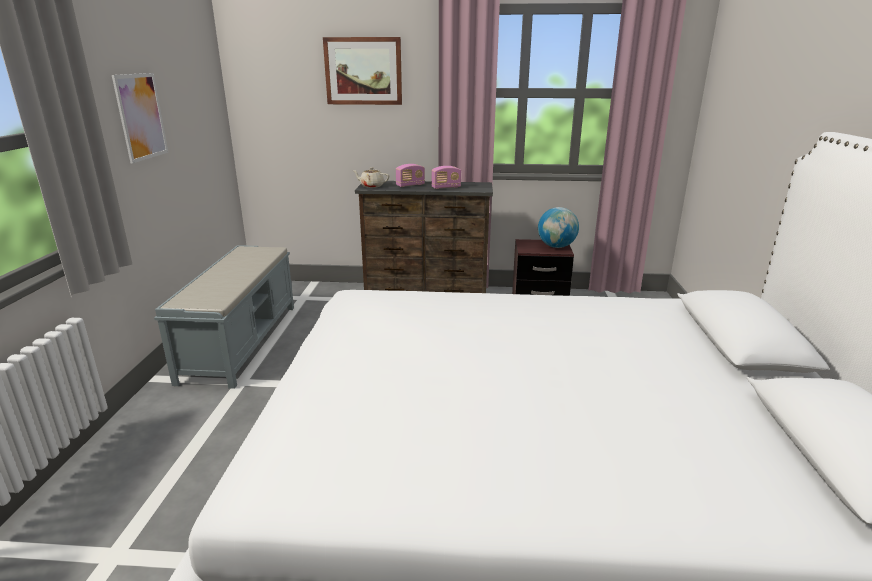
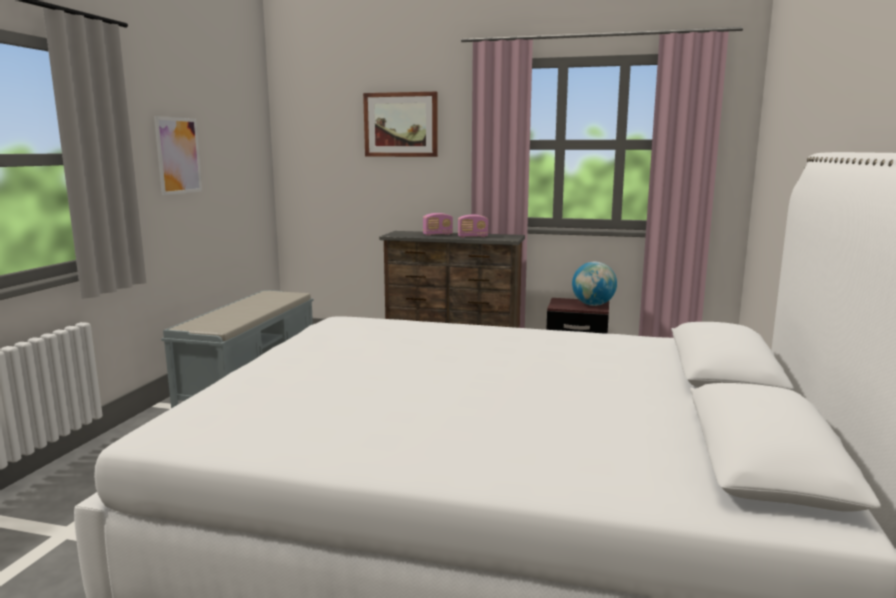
camera: 10 degrees right, 10 degrees down
beige teapot [352,167,389,188] -> none

